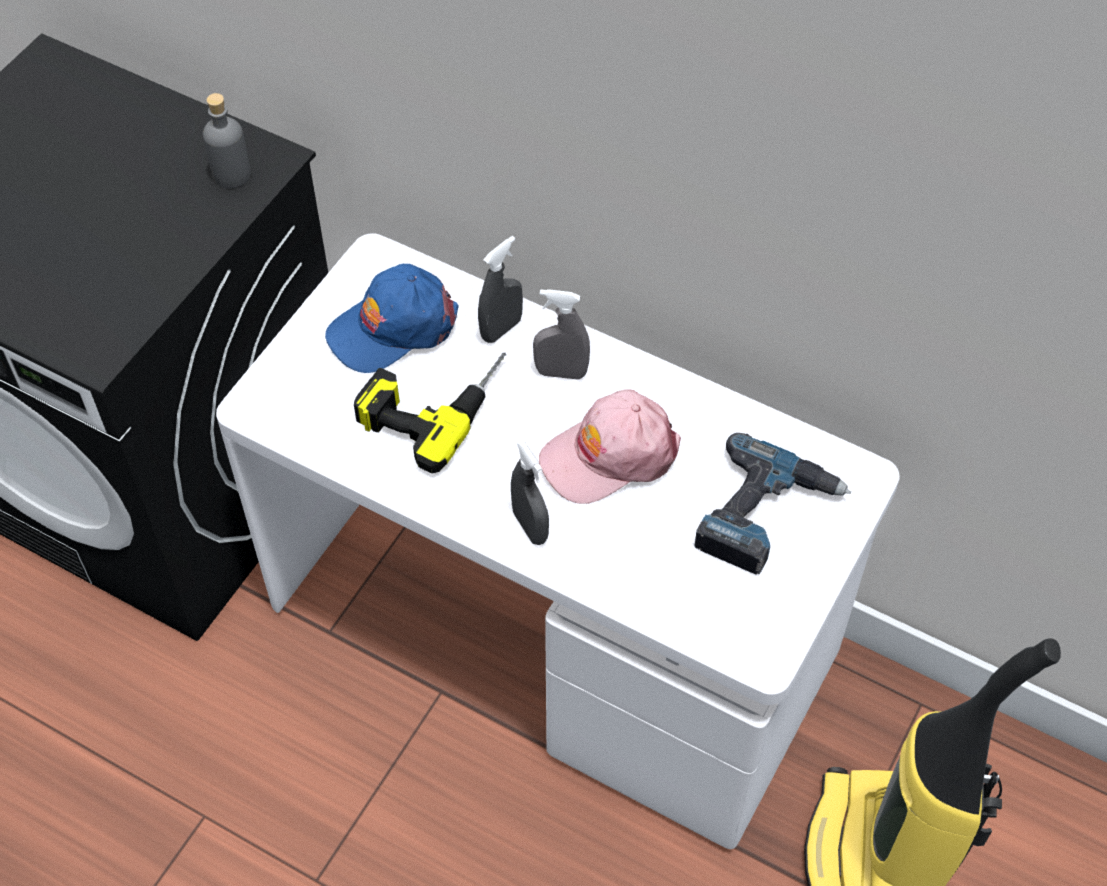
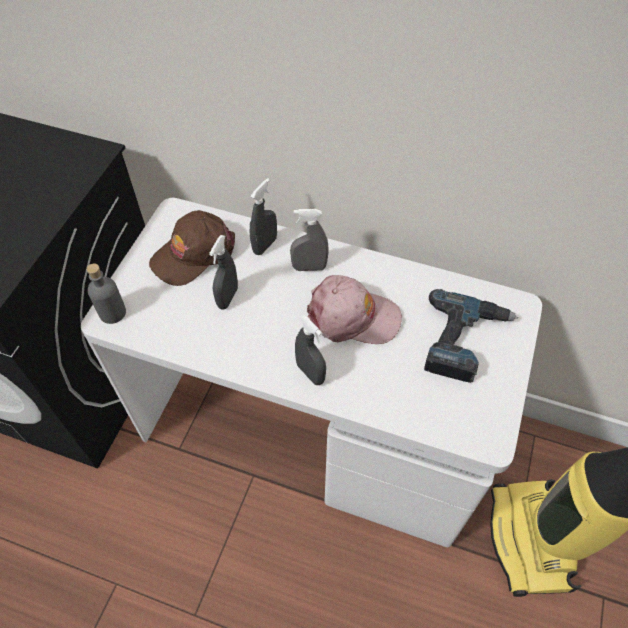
camera: 10 degrees left, 0 degrees up
grey bottle [203,93,251,188] -> grey bottle moved to [86,264,126,324]
blue cap [325,264,459,373] -> brown cap [149,210,235,286]
power drill [354,353,506,474] -> grey spray bottle [209,235,238,310]
pink cap [539,389,681,504] -> pink cap turned 135 degrees counterclockwise [307,275,402,344]

